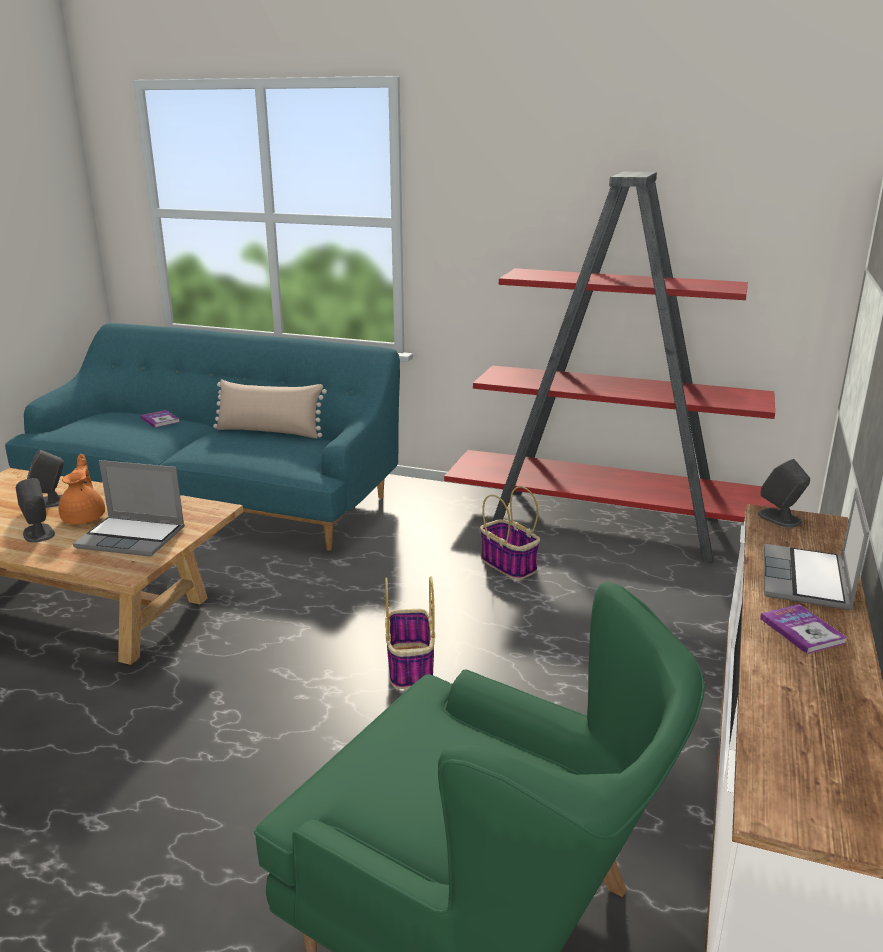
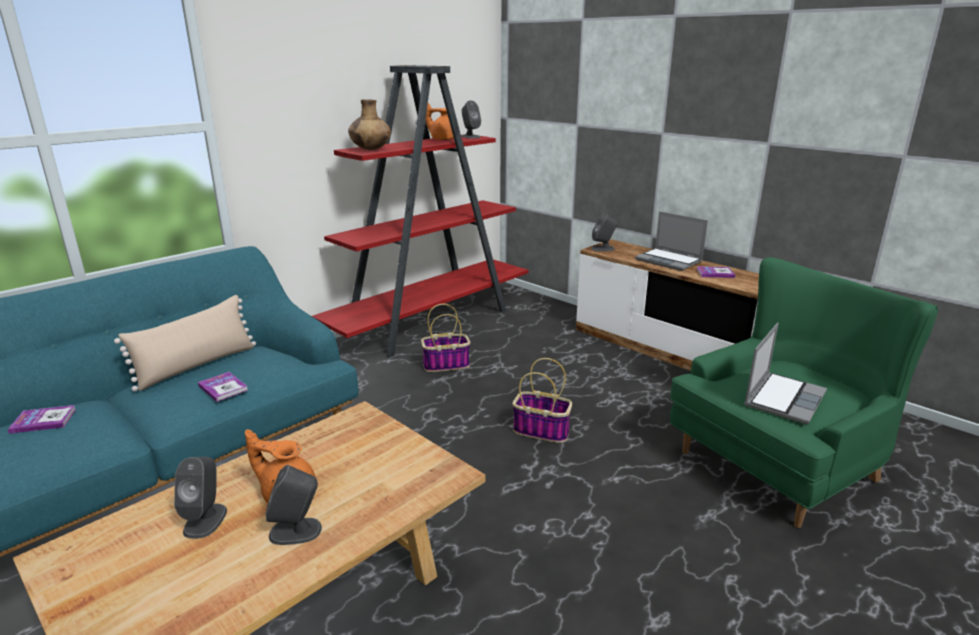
camera: 65 degrees left, 0 degrees up
laptop [73,460,185,557] -> laptop moved to [744,323,827,425]
none -> book [198,372,248,402]
none -> brown vase [348,99,391,150]
none -> orange teapot [425,103,454,140]
none -> grey speaker [461,100,481,138]

